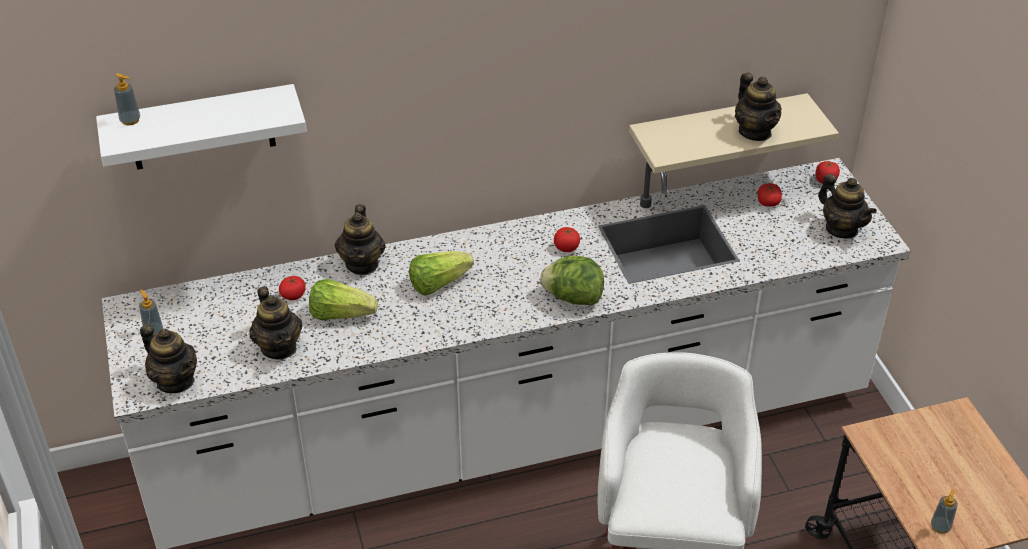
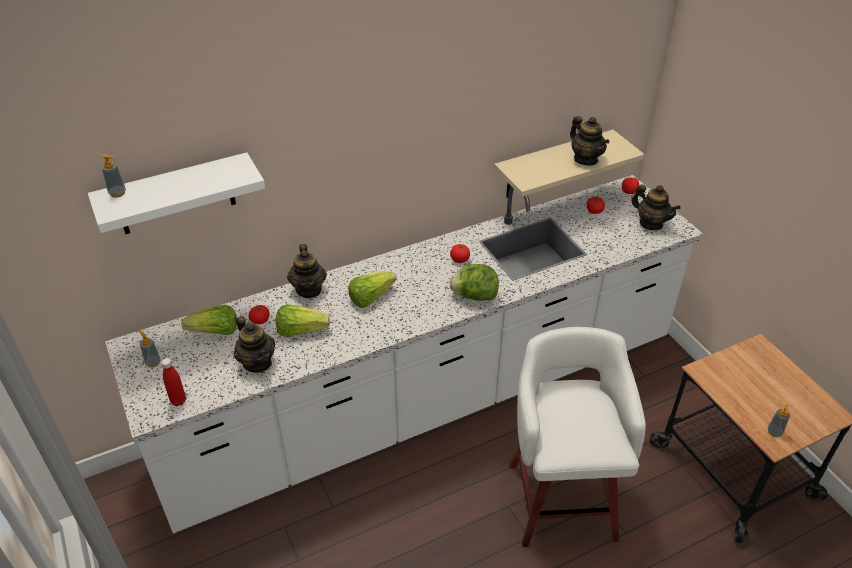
camera: 10 degrees left, 0 degrees up
teapot [140,324,197,393] -> red bottle [161,358,186,406]
none -> lettuce [181,305,237,335]

